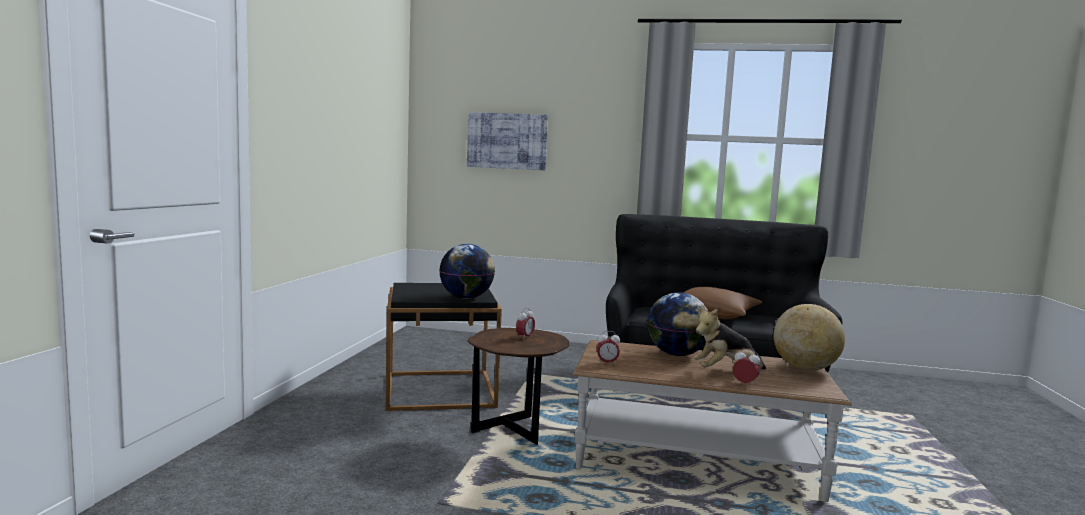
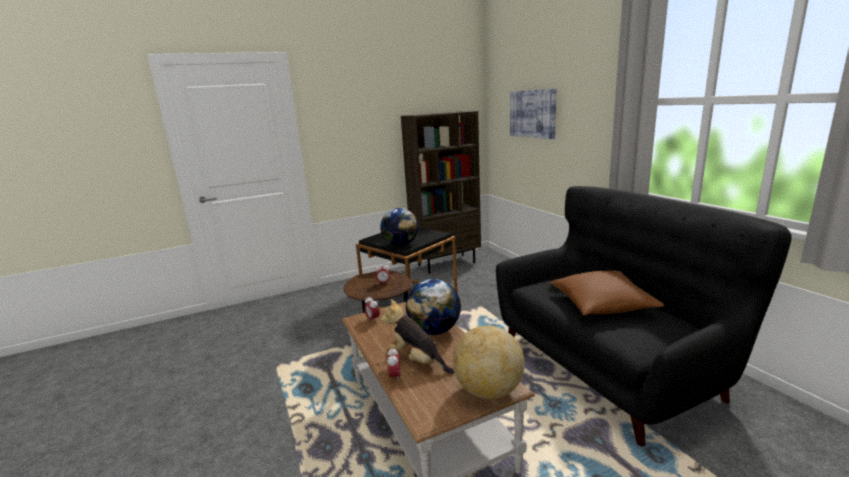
camera: 55 degrees right, 10 degrees up
none -> brown bookcase [401,111,481,274]

